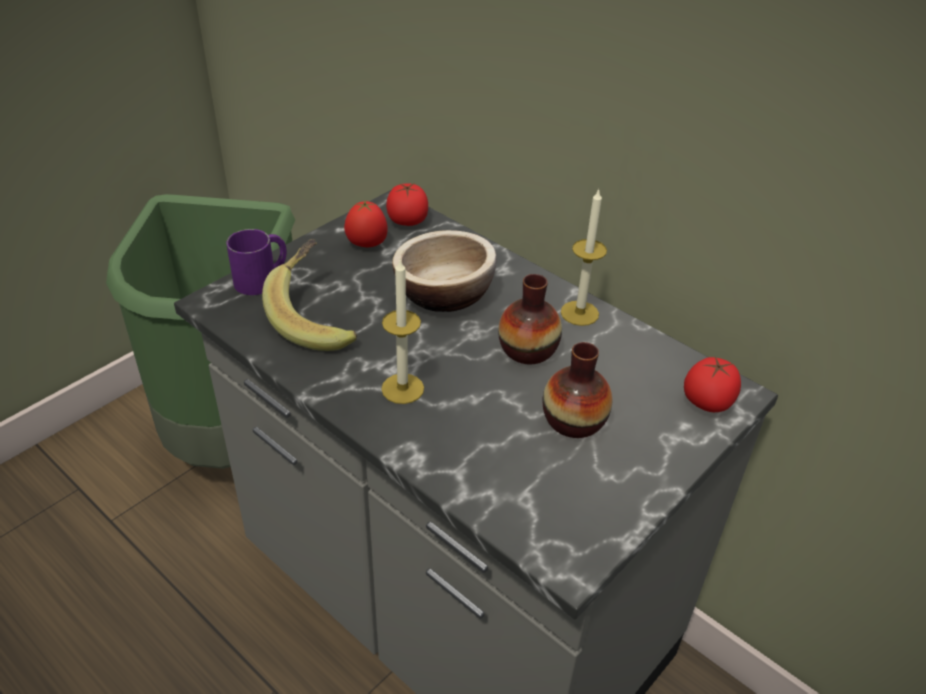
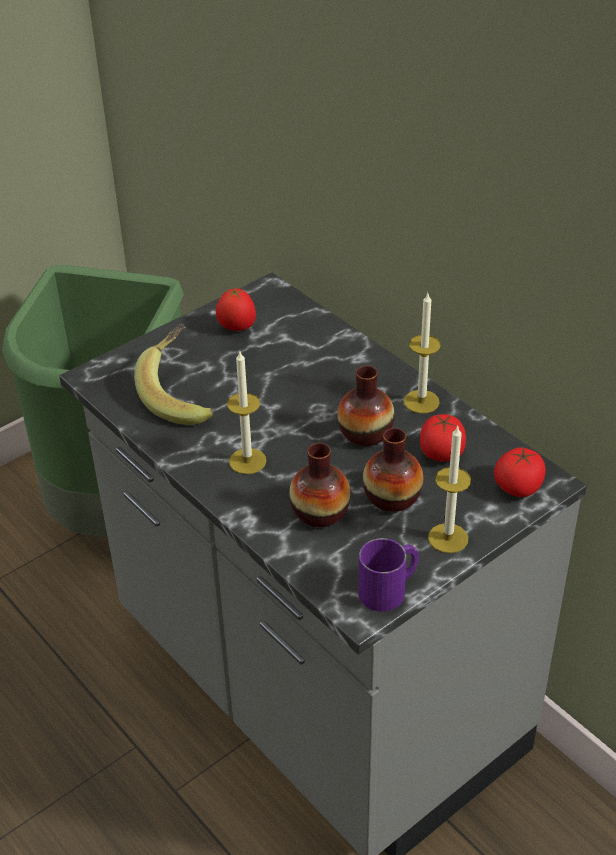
camera: 10 degrees right, 0 degrees up
purple mug [226,229,287,295] -> purple mug moved to [358,538,419,612]
tomato [386,183,428,226] -> tomato moved to [420,414,466,462]
bowl [392,230,496,312] -> none
none -> vase [289,443,351,527]
none -> candle [428,425,471,553]

